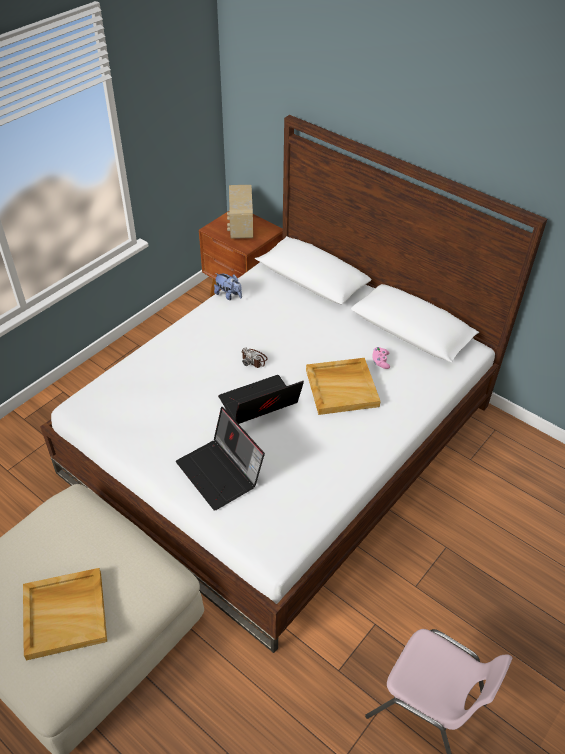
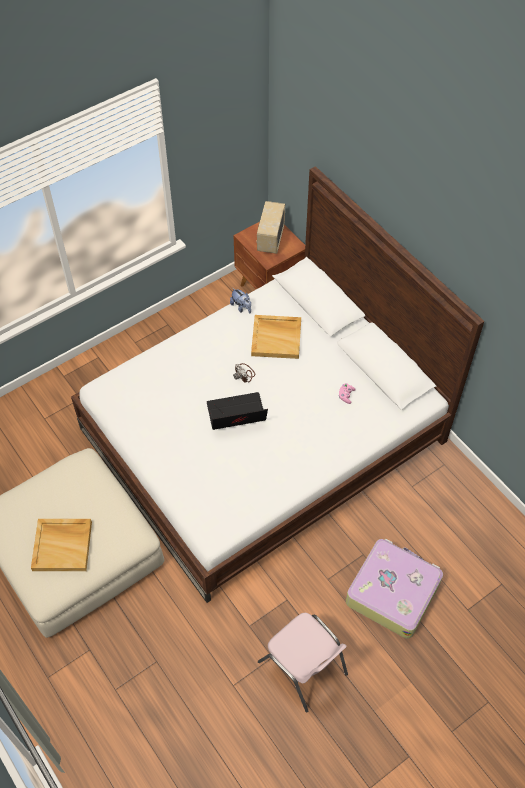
camera: 15 degrees right, 10 degrees up
laptop [176,407,265,511] -> none
beige tray [306,358,381,415] -> beige tray moved to [251,315,301,359]
none -> suitcase [346,539,443,639]

